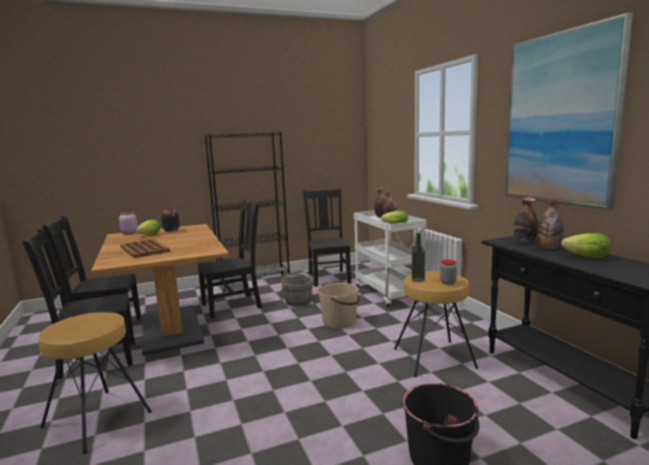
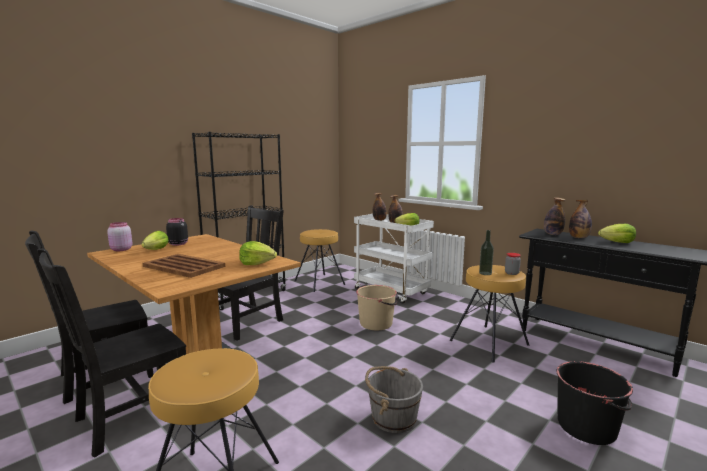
camera: 25 degrees left, 0 degrees up
grey bucket [280,273,315,307] -> grey bucket moved to [365,366,423,433]
black chair [303,187,351,287] -> brown stool [295,229,345,292]
picture [505,12,633,210] -> none
none -> lettuce [239,241,277,265]

